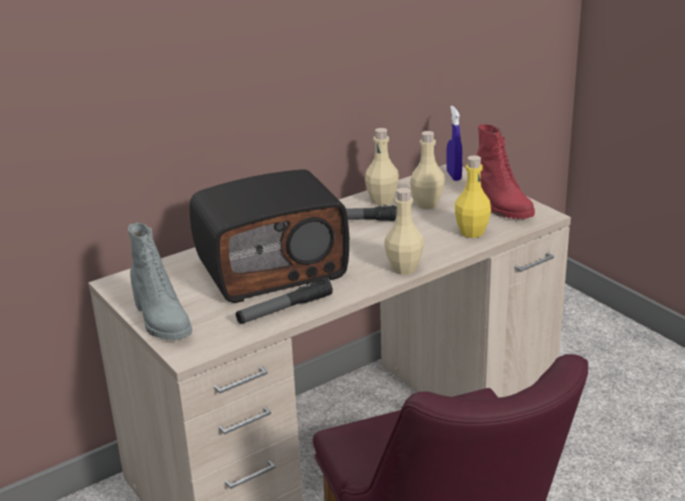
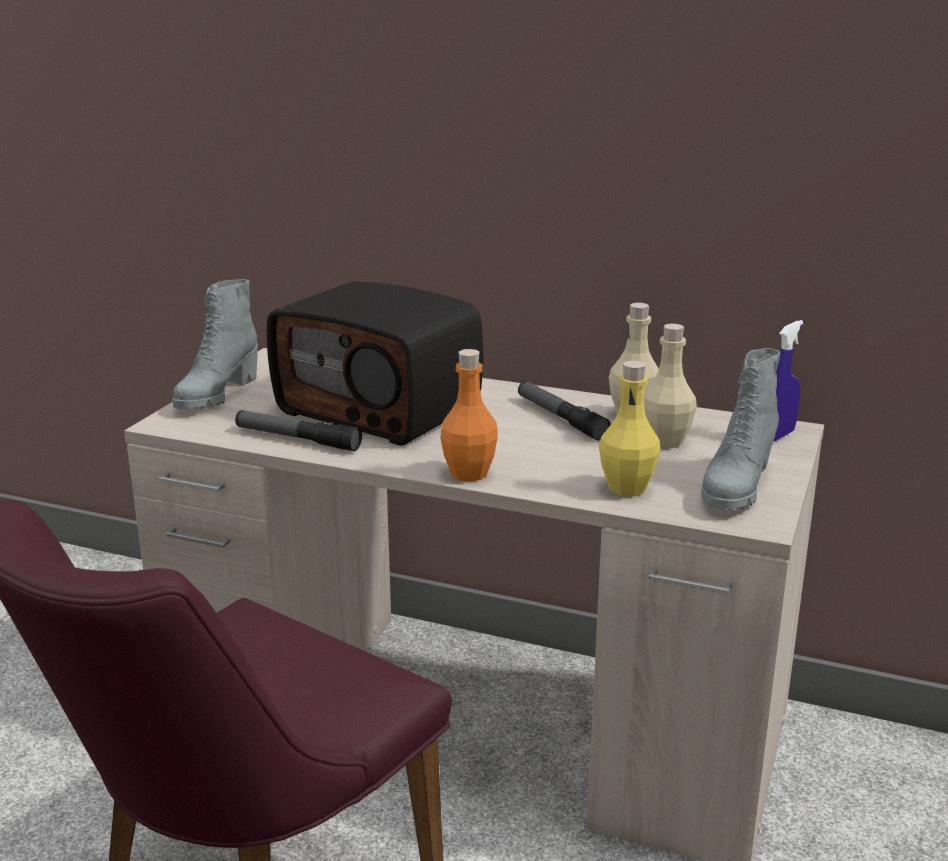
camera: 55 degrees right, 5 degrees down
beige bottle [384,188,424,275] -> orange bottle [440,349,498,482]
red boot [477,124,535,219] -> grey boot [701,348,780,510]

